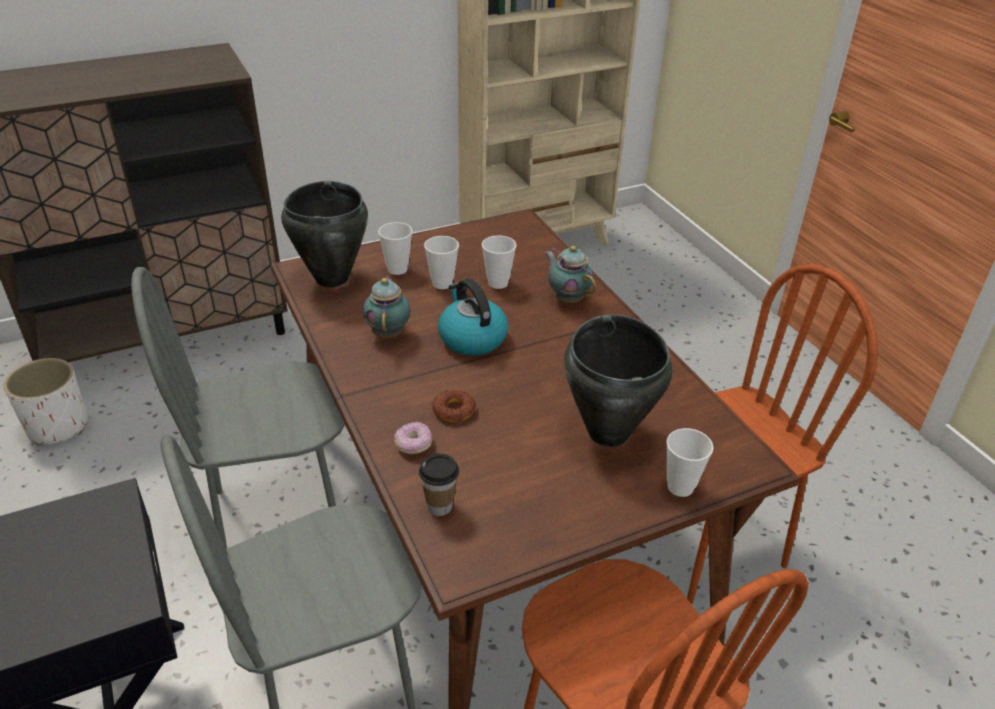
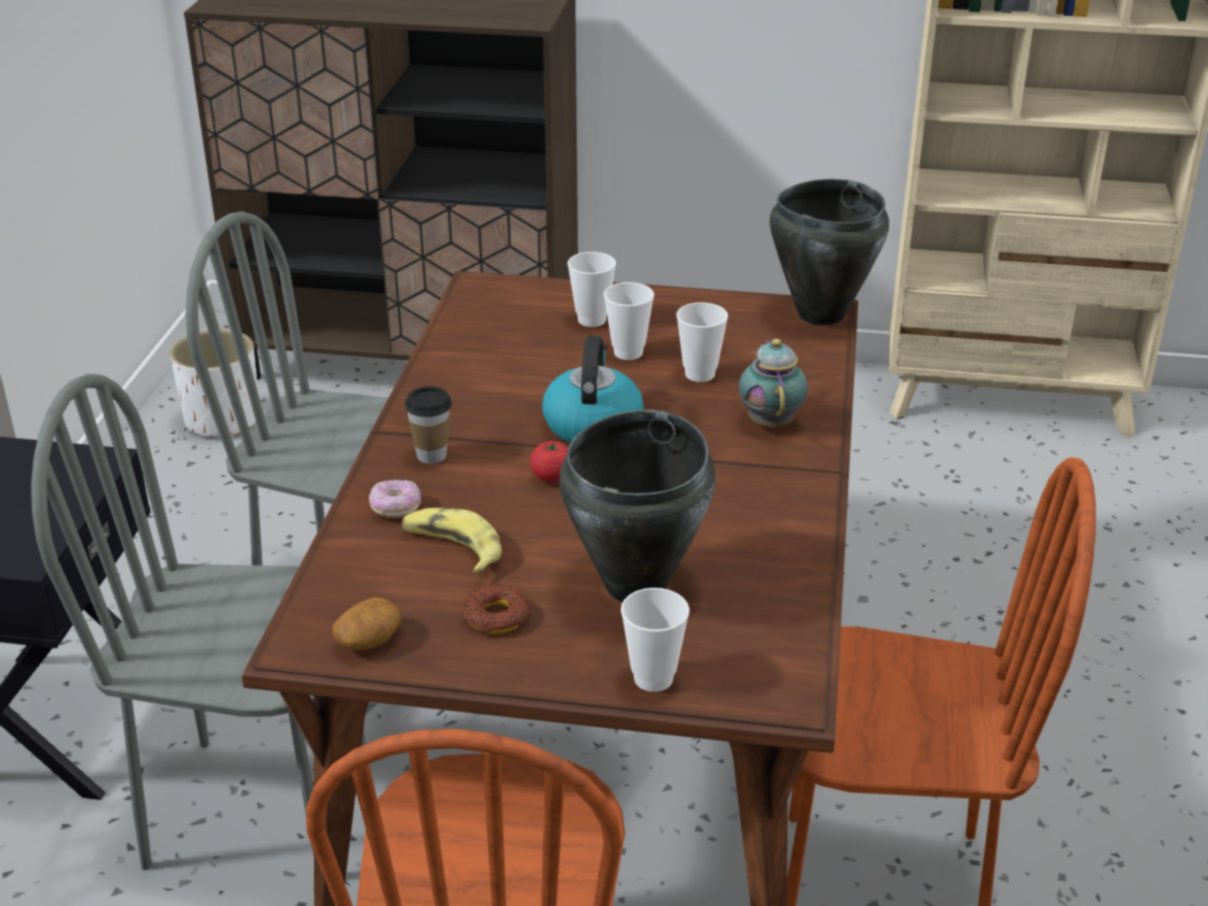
camera: 35 degrees right, 5 degrees down
black cooking pot [281,181,368,287] -> black cooking pot moved to [770,179,889,326]
teapot [363,276,411,338] -> none
cup [419,453,459,516] -> cup moved to [405,386,452,464]
donut [432,390,476,422] -> donut moved to [462,584,530,634]
none -> potato [333,597,402,650]
none -> banana [401,508,502,575]
none -> tomato [530,441,568,483]

